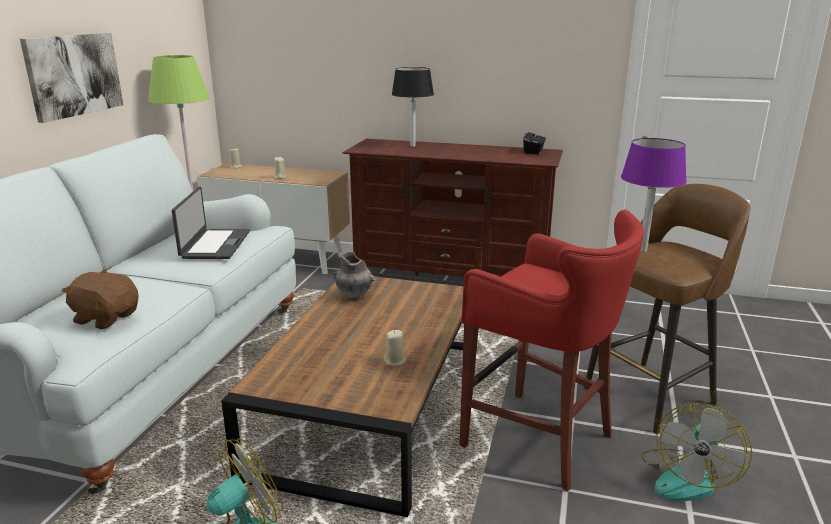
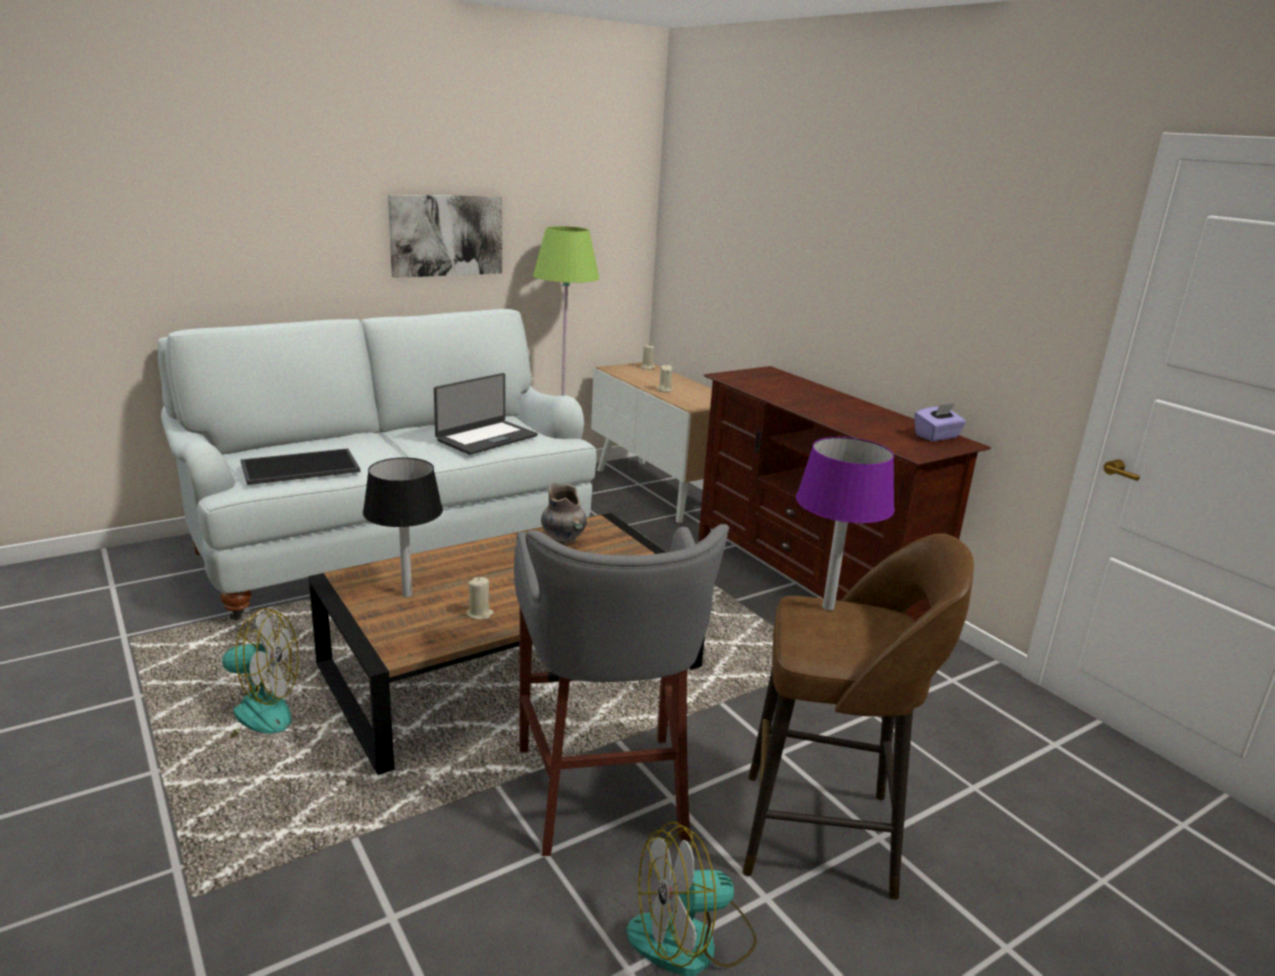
camera: 40 degrees right, 0 degrees up
brown plush toy [62,269,139,329] -> tray [241,448,360,485]
black table lamp [392,67,434,147] -> black table lamp moved to [363,458,443,597]
red stool [459,210,644,492] -> grey stool [514,524,729,856]
black tissue box [523,128,546,154] -> purple tissue box [915,403,966,442]

